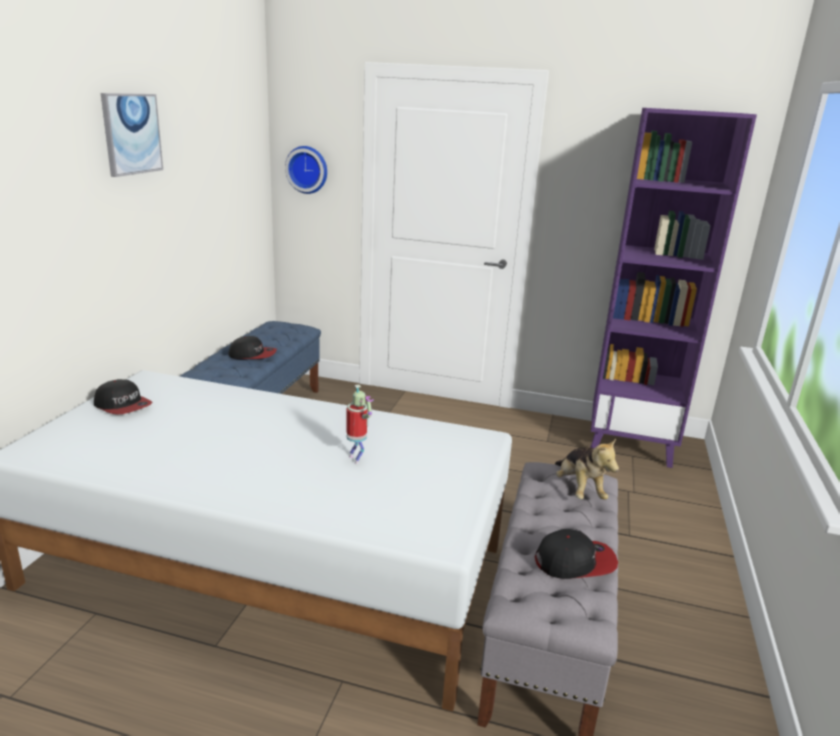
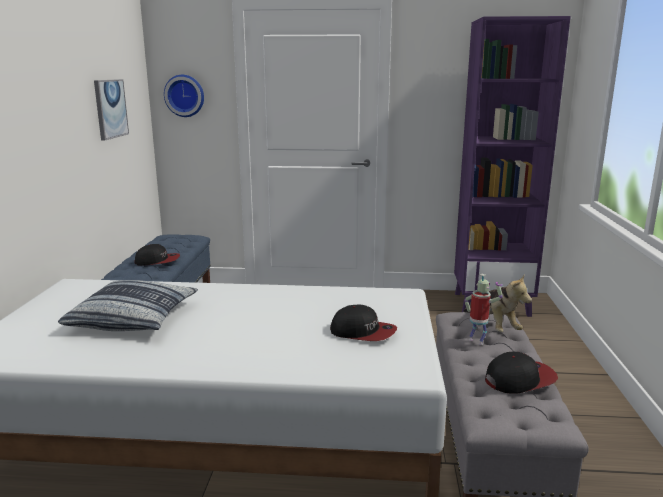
camera: 10 degrees left, 5 degrees down
cap [94,379,152,414] -> cap moved to [330,305,397,341]
picture [101,93,163,177] -> picture moved to [94,79,129,141]
toy robot [346,384,374,464] -> toy robot moved to [464,274,503,345]
none -> pillow [58,280,198,331]

